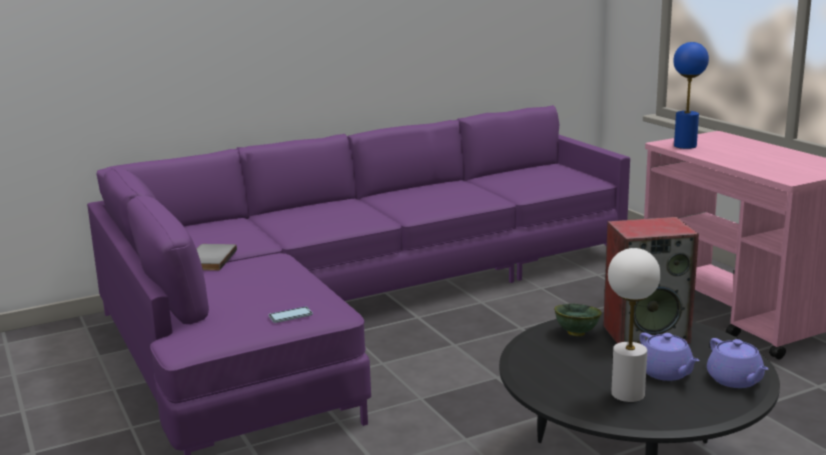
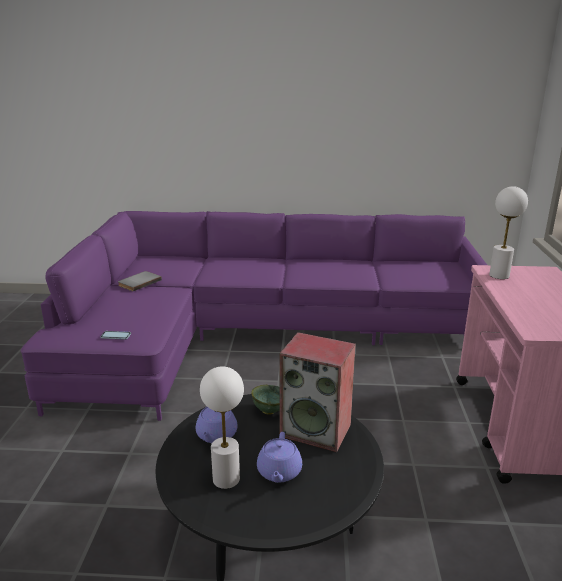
camera: 30 degrees right, 5 degrees up
blue table lamp [673,42,709,149] -> white table lamp [489,186,528,279]
purple teapot [707,338,768,388] -> purple teapot moved to [196,407,238,443]

